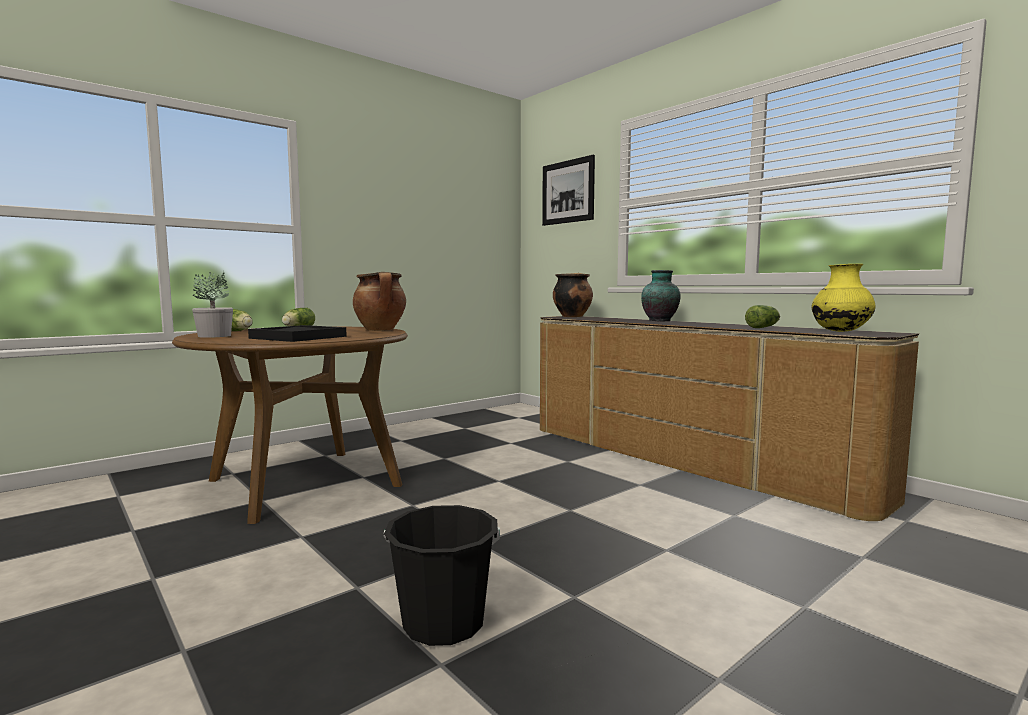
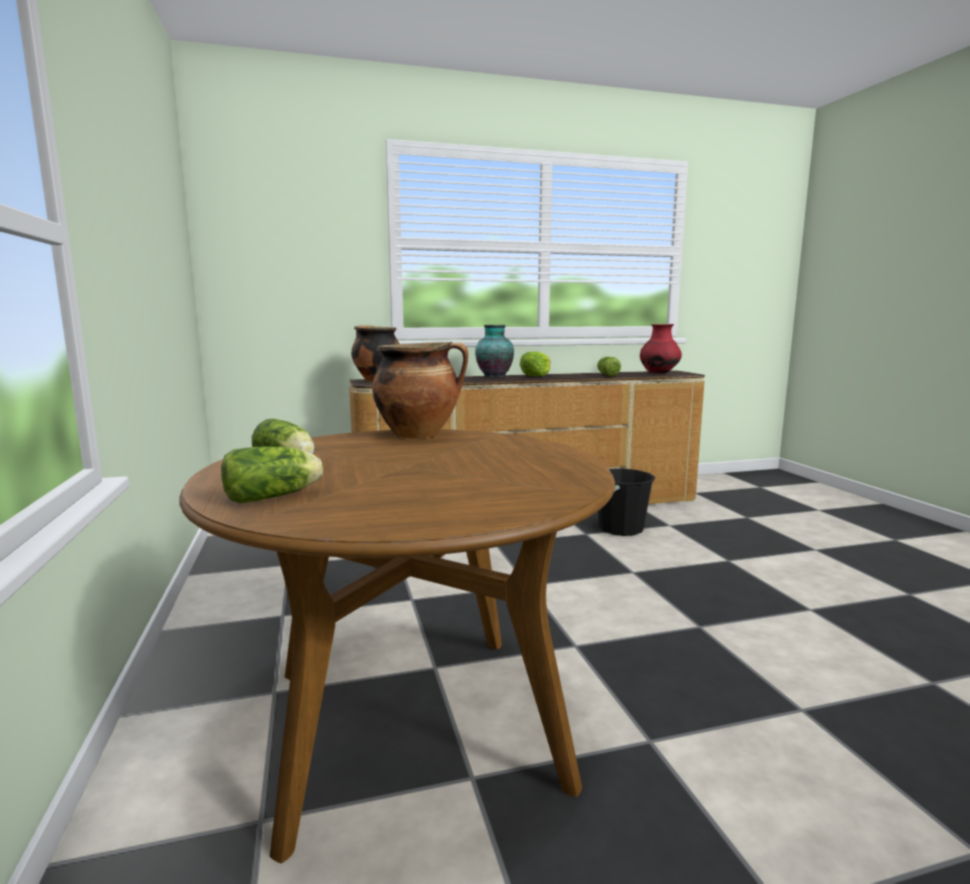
camera: 65 degrees left, 5 degrees up
potted plant [192,272,233,338] -> none
black tray [248,325,347,342] -> none
black bucket [384,505,500,646] -> black bucket moved to [598,468,655,536]
picture [542,155,595,226] -> none
yellow vase [812,264,876,332] -> red vase [640,324,682,374]
none -> lettuce [520,352,551,376]

